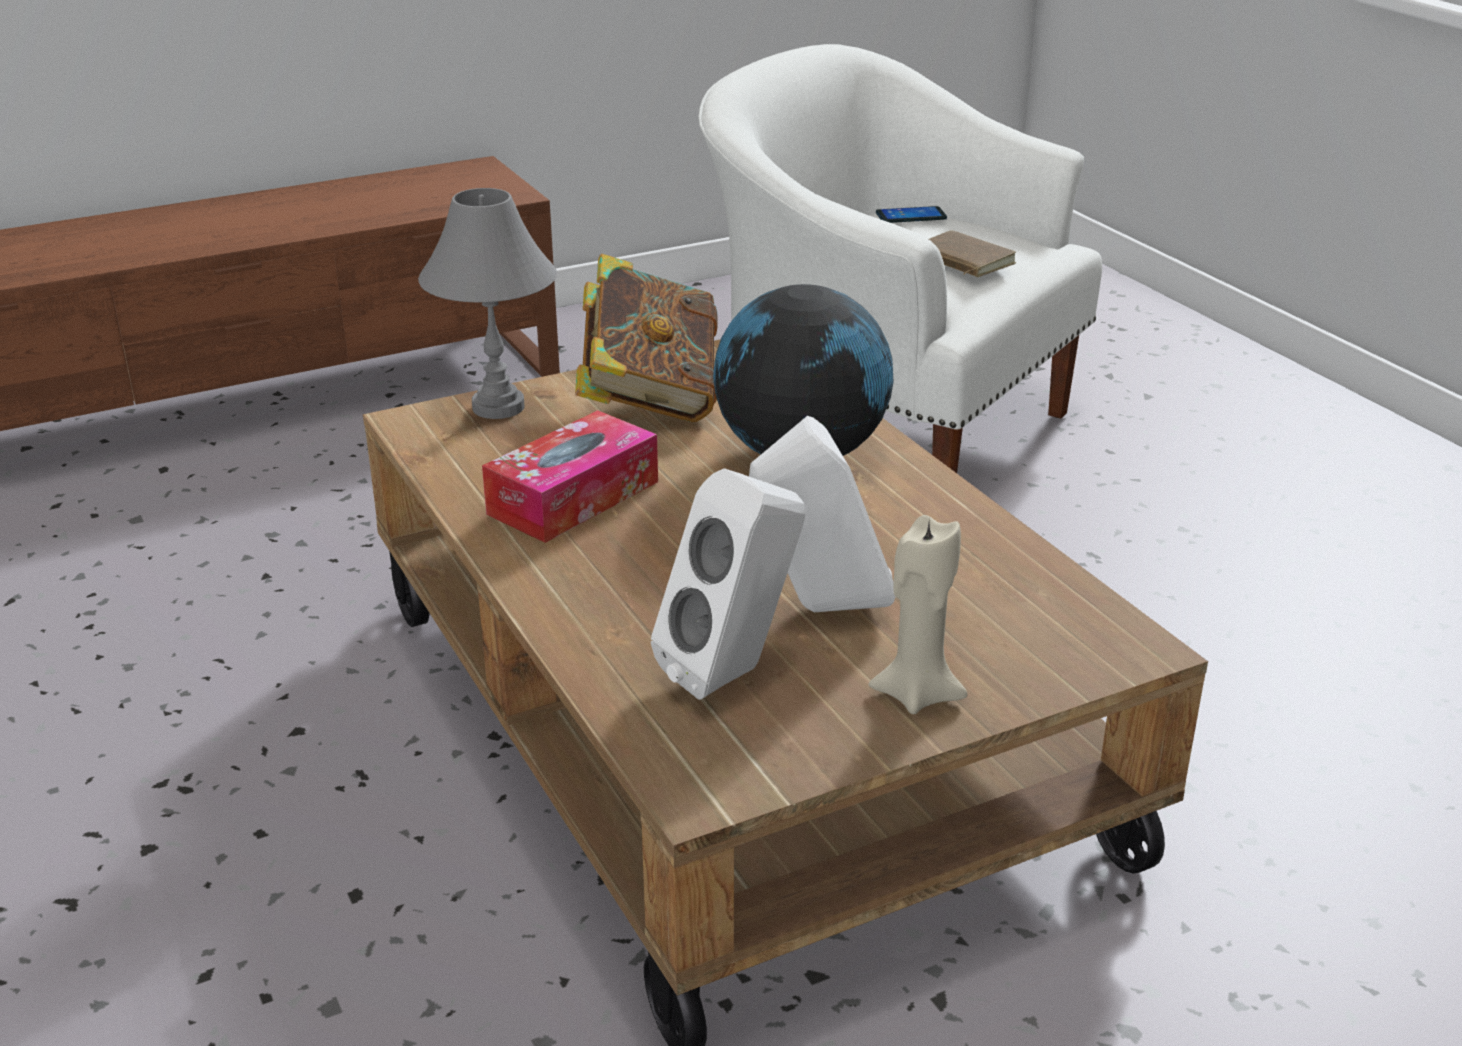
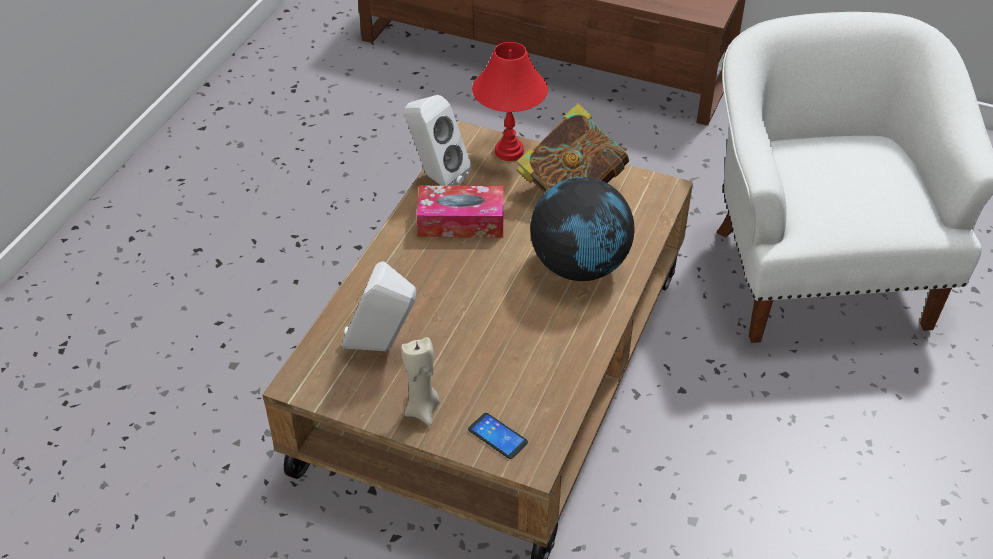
camera: 50 degrees right, 15 degrees up
grey table lamp [418,188,557,419] -> red table lamp [472,42,548,161]
white speaker [749,416,895,612] -> white speaker moved to [404,95,471,186]
phone [876,206,947,223] -> phone moved to [468,413,528,459]
brown book [928,230,1016,277] -> none

